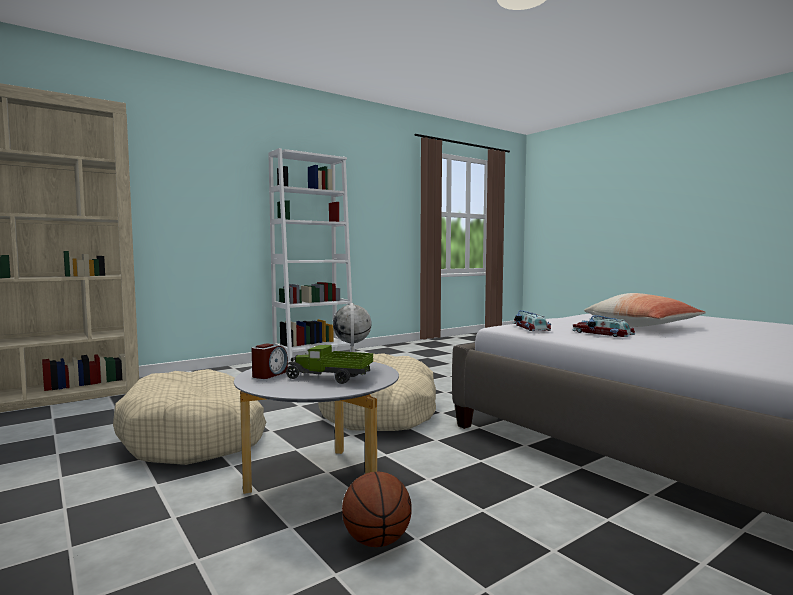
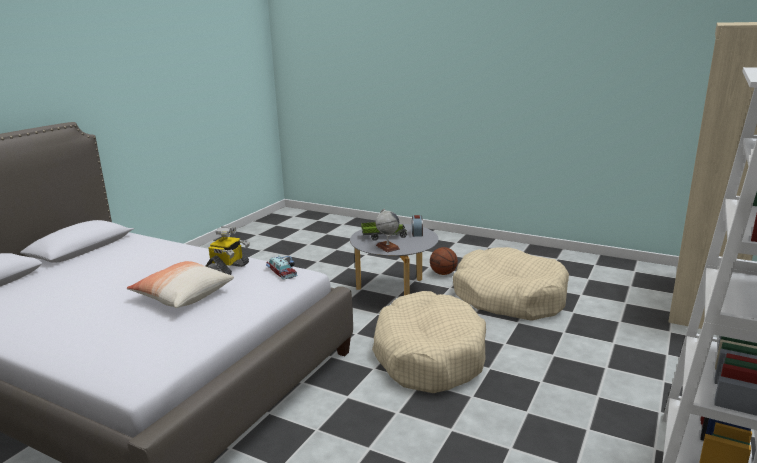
camera: 155 degrees right, 15 degrees up
basketball [342,472,412,547] -> basketball moved to [430,247,458,275]
toy car [572,315,635,337] -> toy robot [206,226,250,275]

